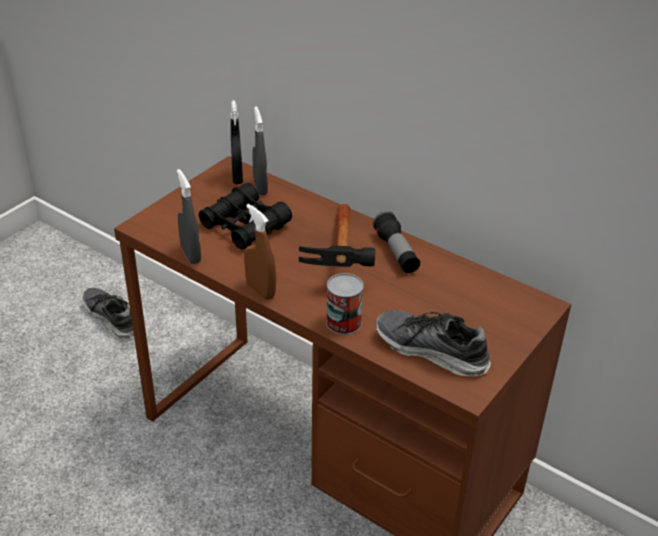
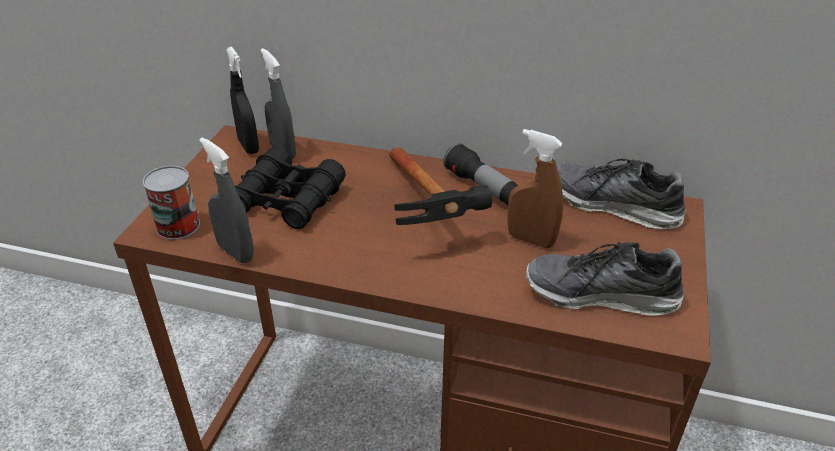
camera: 20 degrees left, 0 degrees up
shoe [82,288,134,339] -> shoe moved to [557,159,686,229]
brown spray bottle [244,204,276,300] -> brown spray bottle moved to [508,129,563,248]
can [326,273,364,335] -> can moved to [143,166,200,240]

